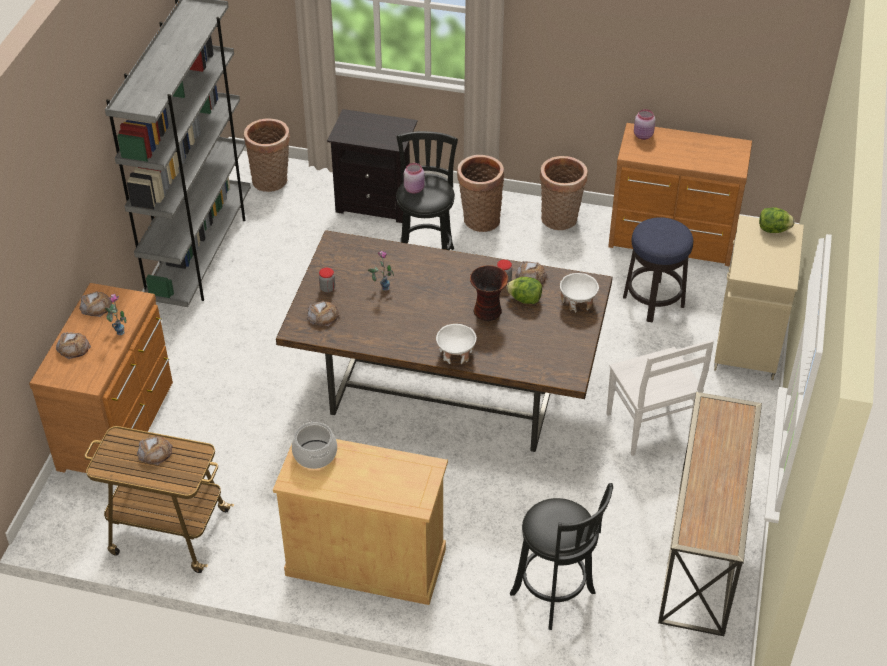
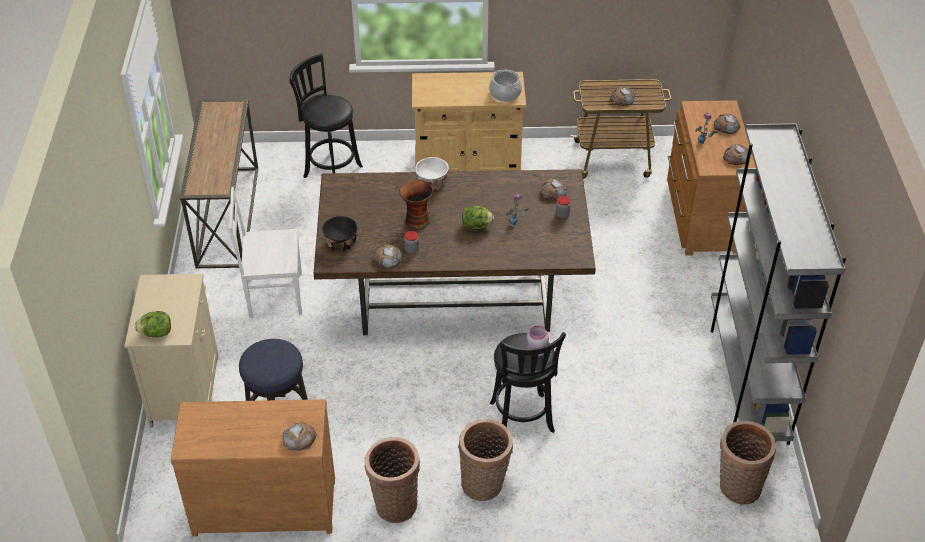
camera: 165 degrees right, 0 degrees up
black nightstand [327,109,417,223] -> none
lettuce [506,277,542,304] -> lettuce moved to [462,205,494,229]
white bowl [560,273,599,312] -> black bowl [322,216,357,251]
white chair [606,340,714,456] -> white chair turned 60 degrees counterclockwise [229,187,302,318]
pink jar [634,109,655,140] -> bread [283,422,317,451]

